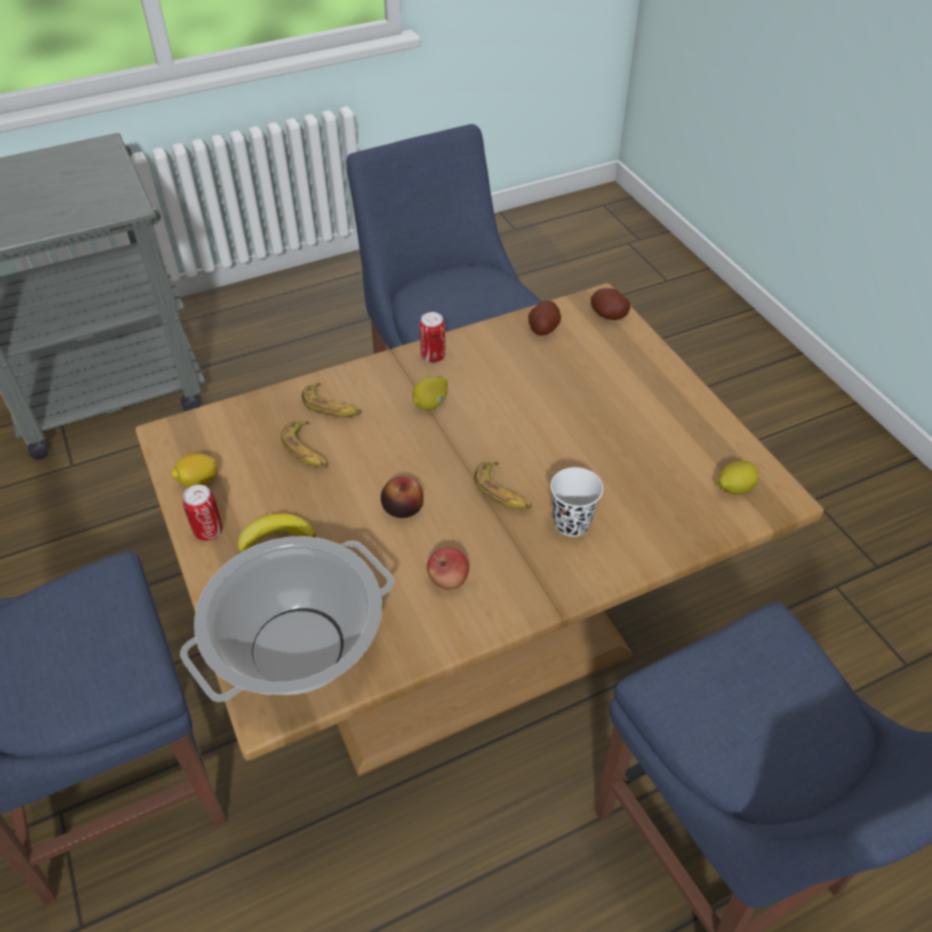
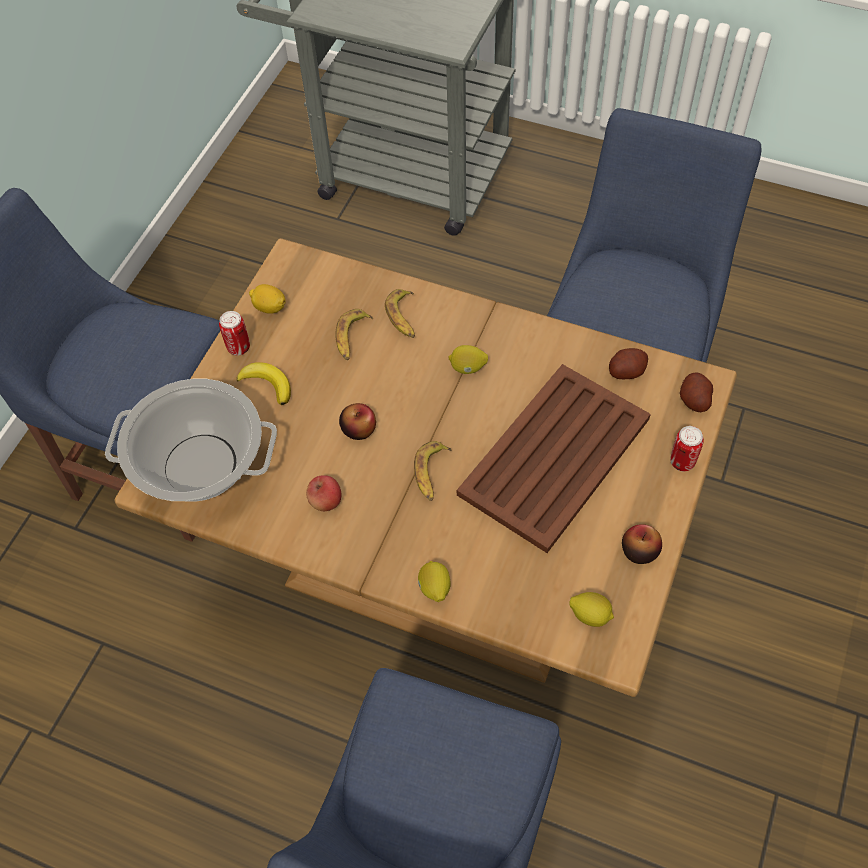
camera: 50 degrees right, 10 degrees up
can [419,312,445,362] -> can moved to [670,426,704,471]
white cup [551,467,603,537] -> none
none -> lemon [418,561,451,602]
none -> brown tray [457,364,651,553]
none -> apple [622,524,662,564]

